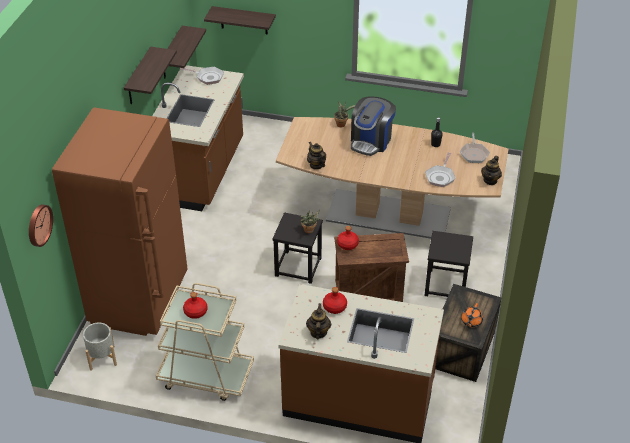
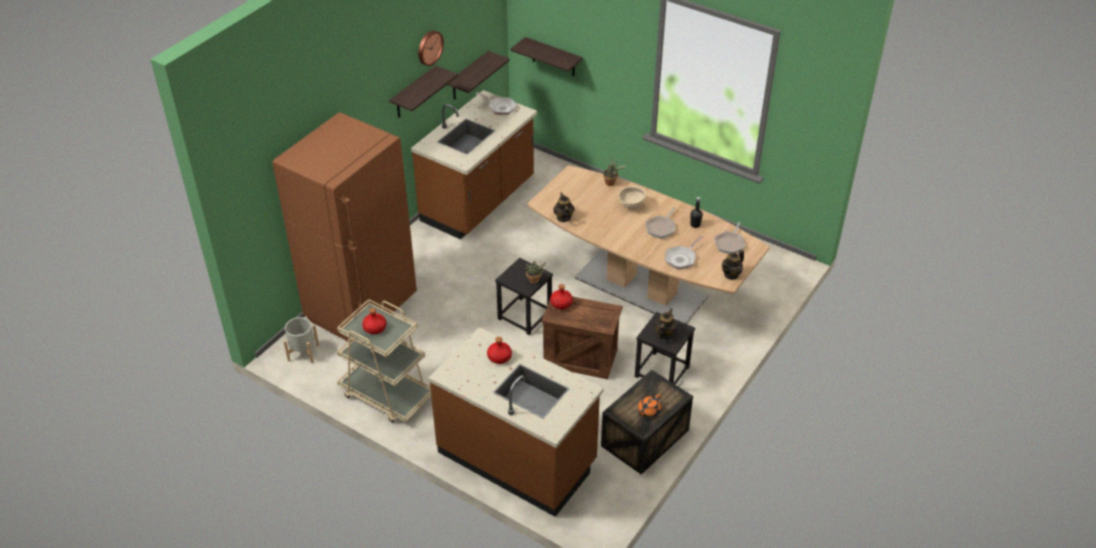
camera: 20 degrees right, 0 degrees up
wall clock [29,204,53,247] -> wall clock moved to [418,30,444,66]
teapot [306,303,332,339] -> teapot moved to [654,309,677,339]
coffee machine [351,97,396,156] -> beige bowl [618,186,646,209]
none -> frying pan [646,207,675,239]

